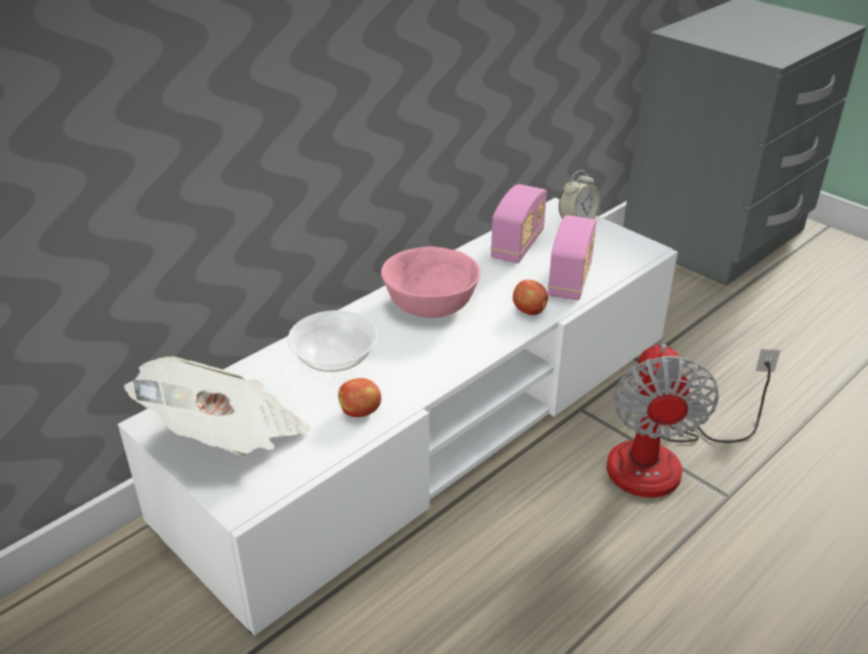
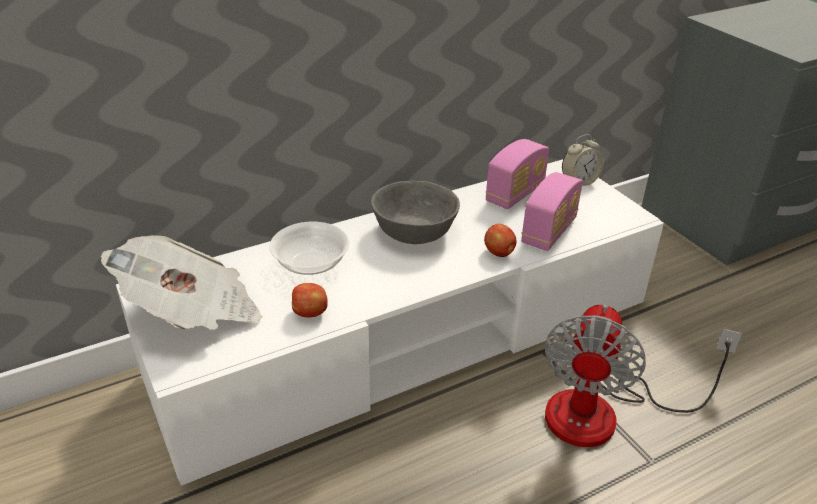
camera: 15 degrees right, 0 degrees up
pink bowl [381,246,480,318] -> grey bowl [371,181,460,244]

